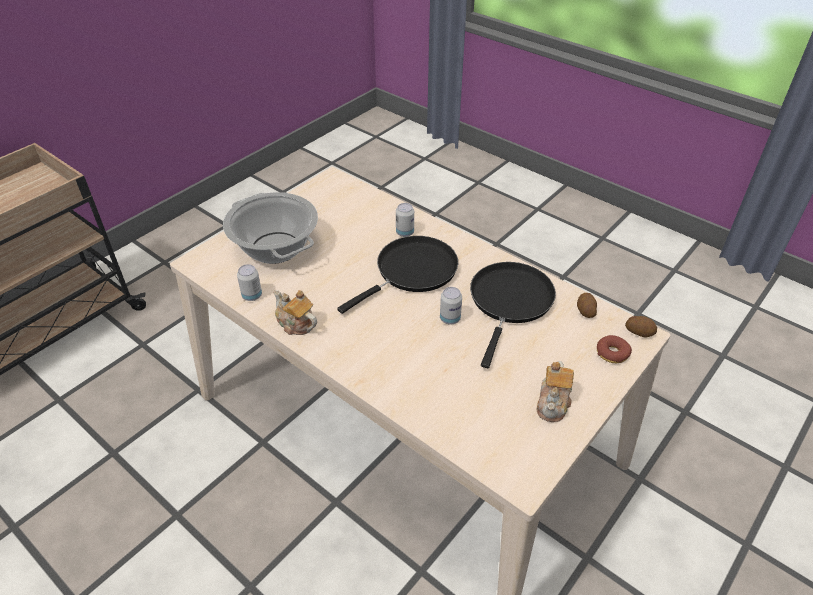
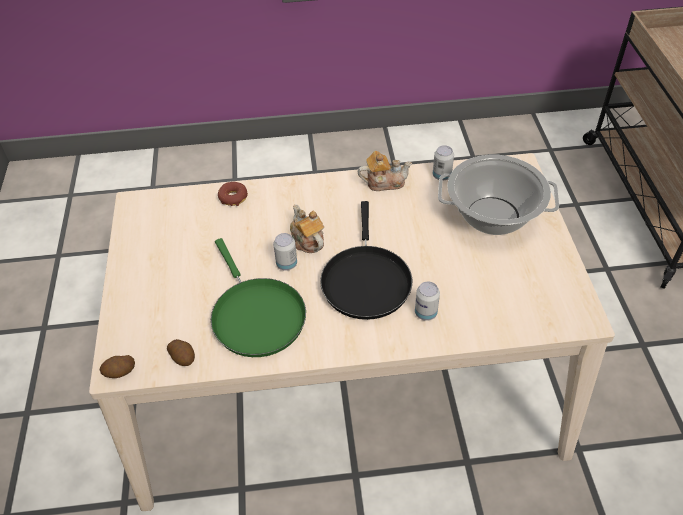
camera: 135 degrees right, 5 degrees up
black frying pan [470,262,556,368] -> green frying pan [211,238,306,357]
teapot [537,361,574,422] -> teapot moved to [290,204,324,253]
donut [597,335,632,363] -> donut moved to [218,182,248,206]

